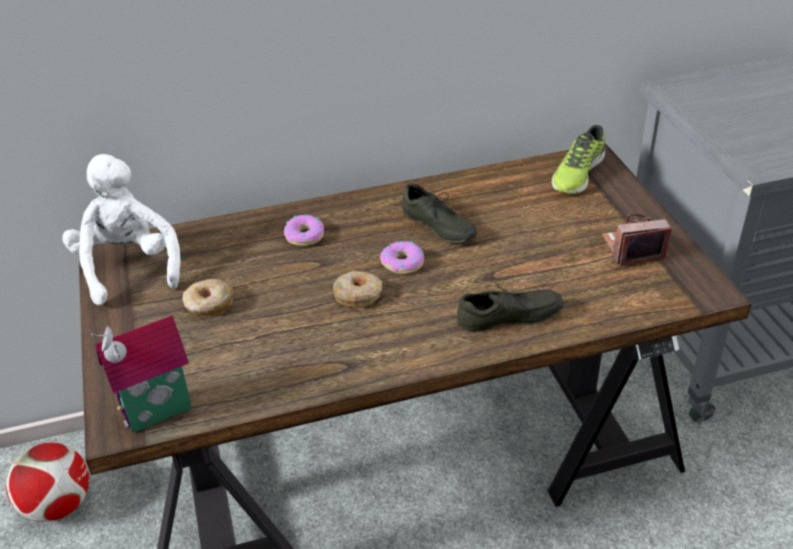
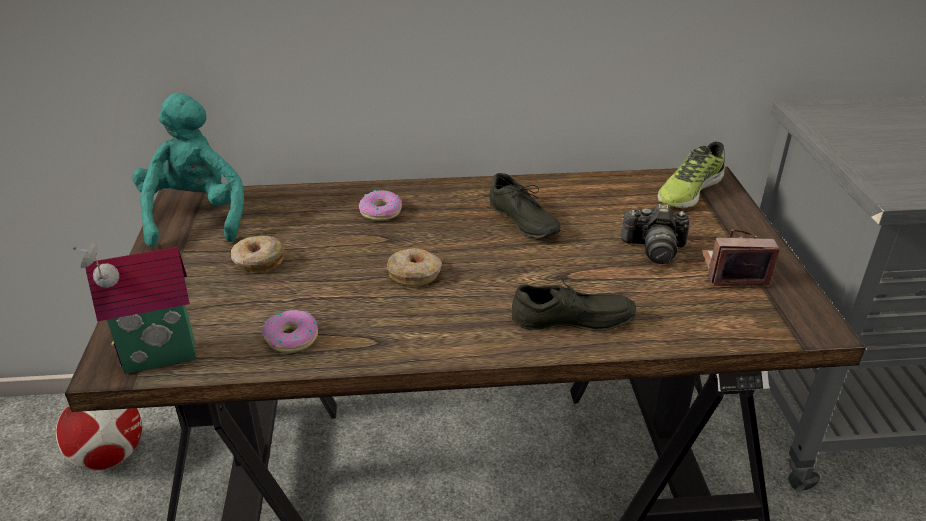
camera: 10 degrees right, 5 degrees down
white plush toy [62,154,180,305] -> turquoise plush toy [132,93,244,246]
donut [380,241,424,274] -> donut moved to [262,310,318,353]
none -> camera [621,204,689,264]

